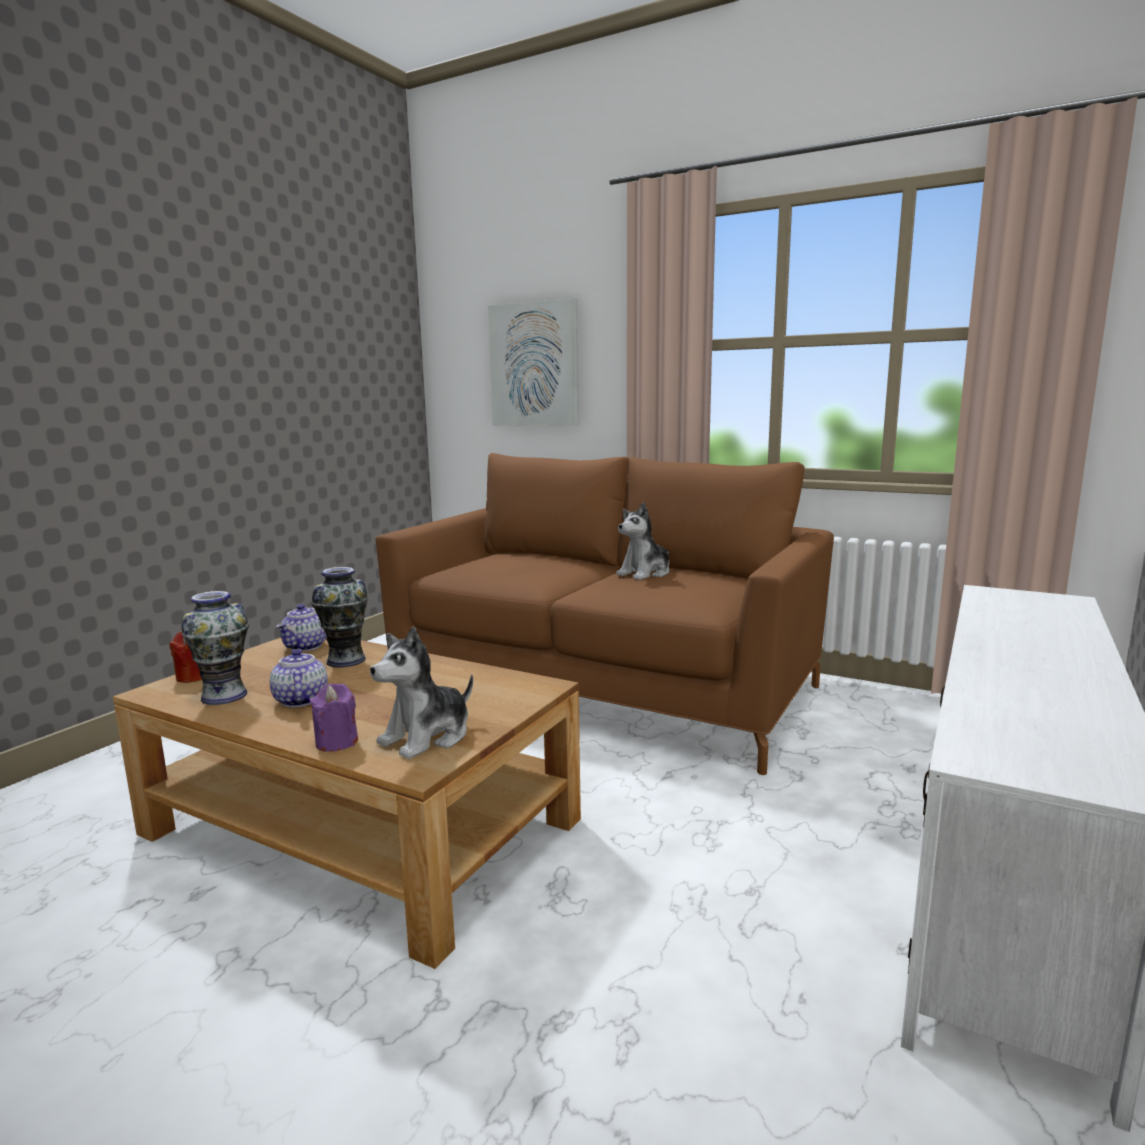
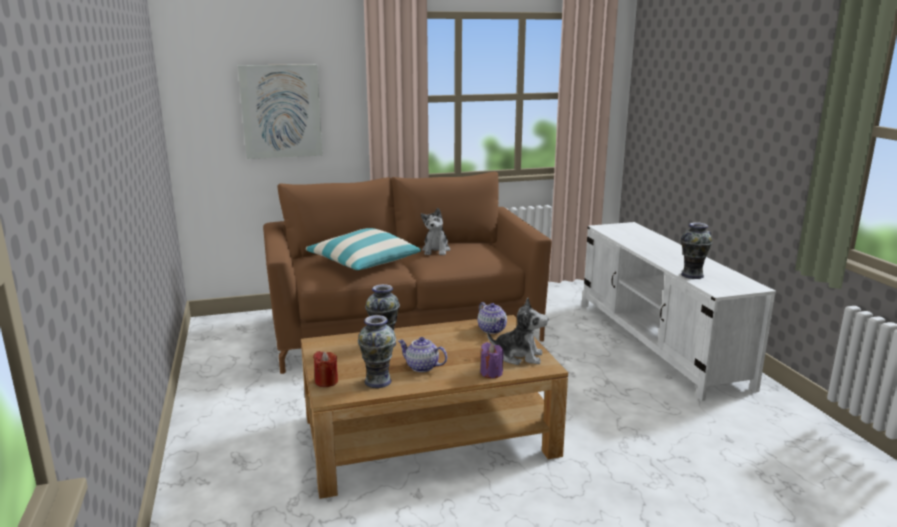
camera: 45 degrees left, 5 degrees up
teapot [276,604,327,651] -> teapot moved to [477,302,507,334]
plush toy [370,626,473,759] -> plush toy turned 75 degrees counterclockwise [487,298,548,365]
none -> pillow [306,228,421,270]
none -> vase [680,222,713,279]

